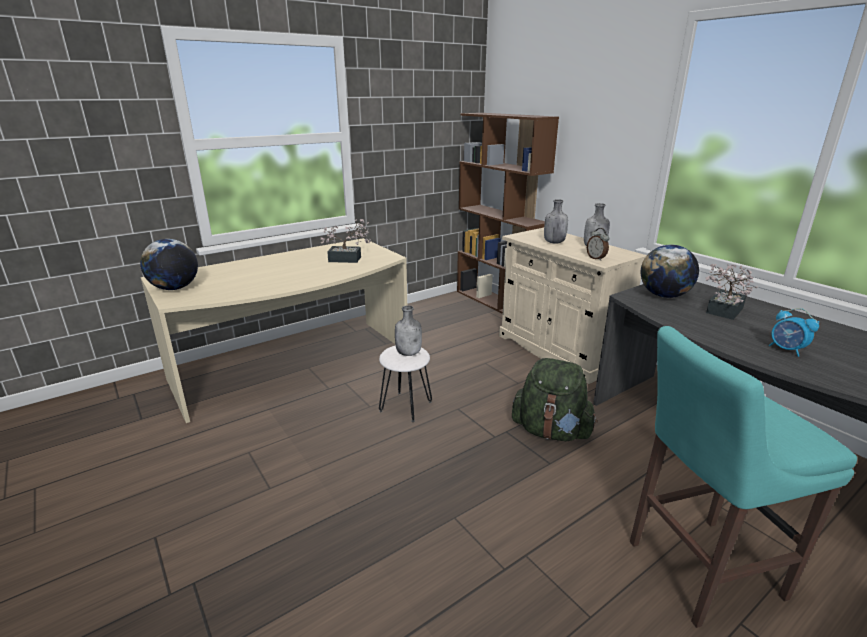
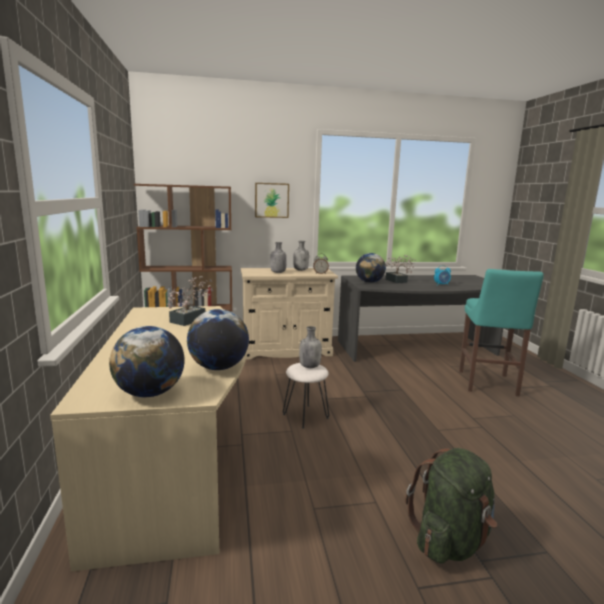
camera: 65 degrees left, 10 degrees down
green backpack [512,358,598,441] -> green backpack moved to [405,448,497,564]
none -> globe [187,309,249,370]
none -> picture [255,183,289,218]

